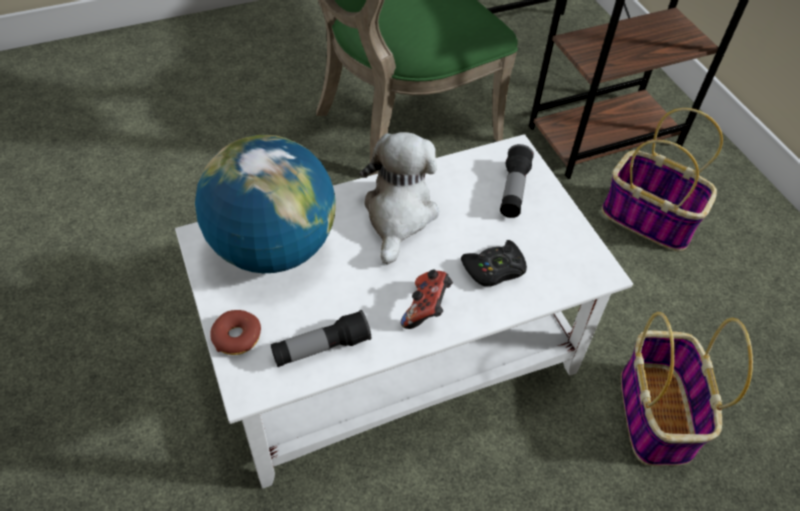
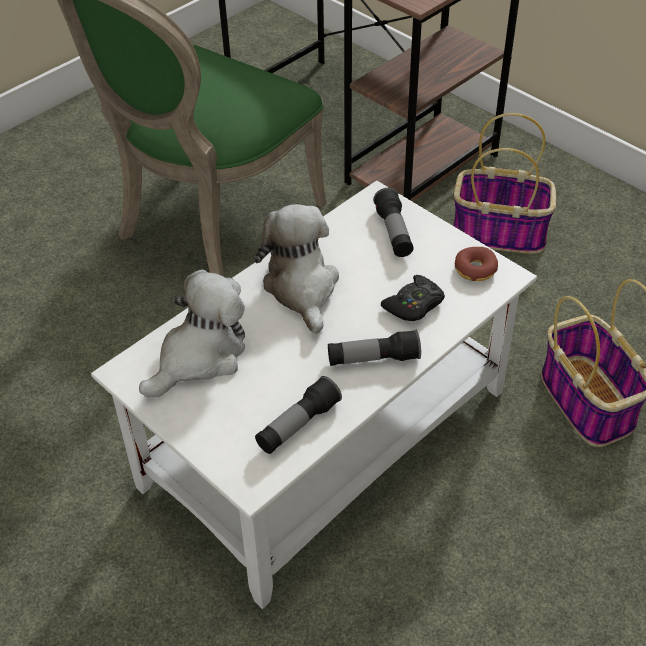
camera: 20 degrees left, 5 degrees down
globe [195,135,336,273] -> plush toy [139,270,245,397]
donut [210,310,261,355] -> donut moved to [455,247,498,281]
game controller [401,269,453,329] -> flashlight [328,330,421,366]

